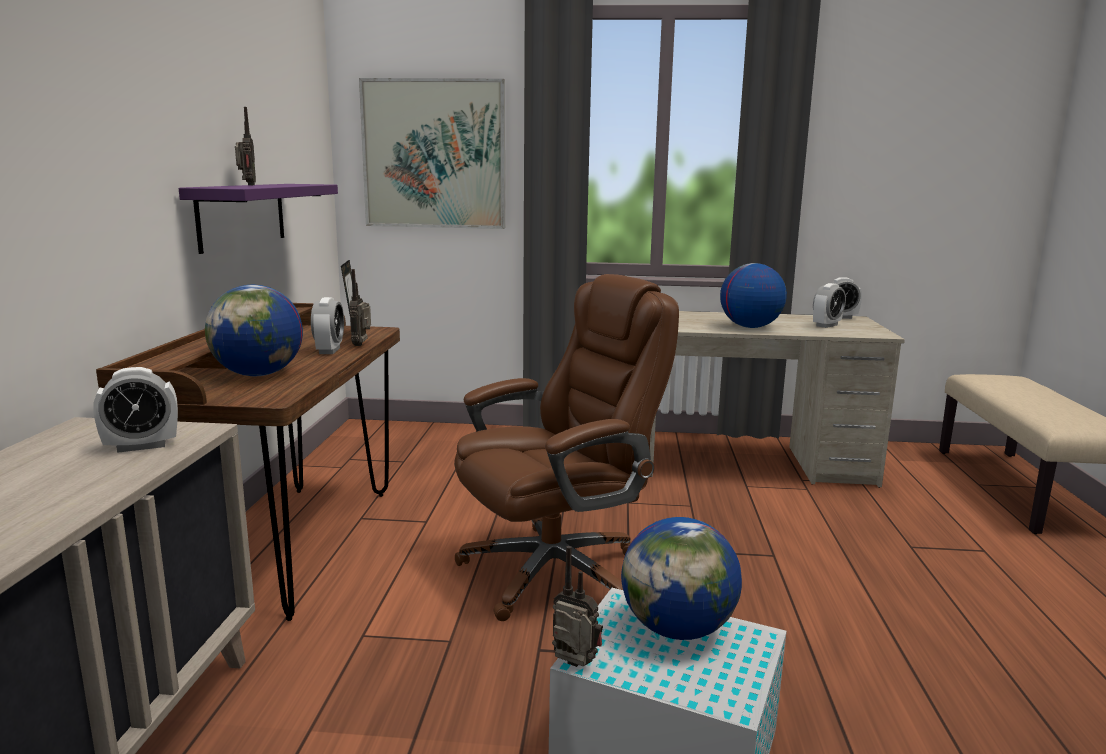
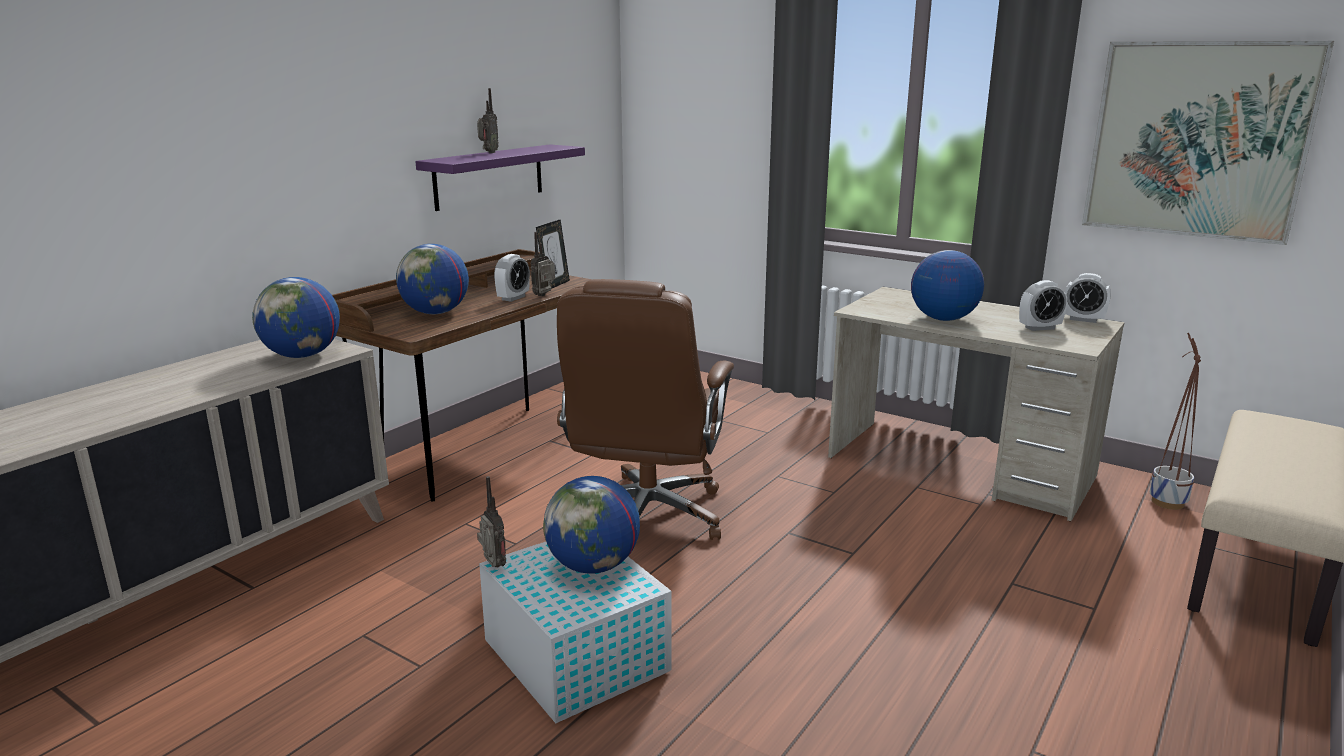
camera: 30 degrees right, 5 degrees up
alarm clock [93,367,178,453] -> globe [252,277,340,358]
picture [359,78,505,229] -> picture moved to [1082,41,1334,245]
brown office chair [454,274,679,621] -> brown office chair turned 105 degrees clockwise [557,279,734,540]
none -> planter [1150,333,1201,510]

